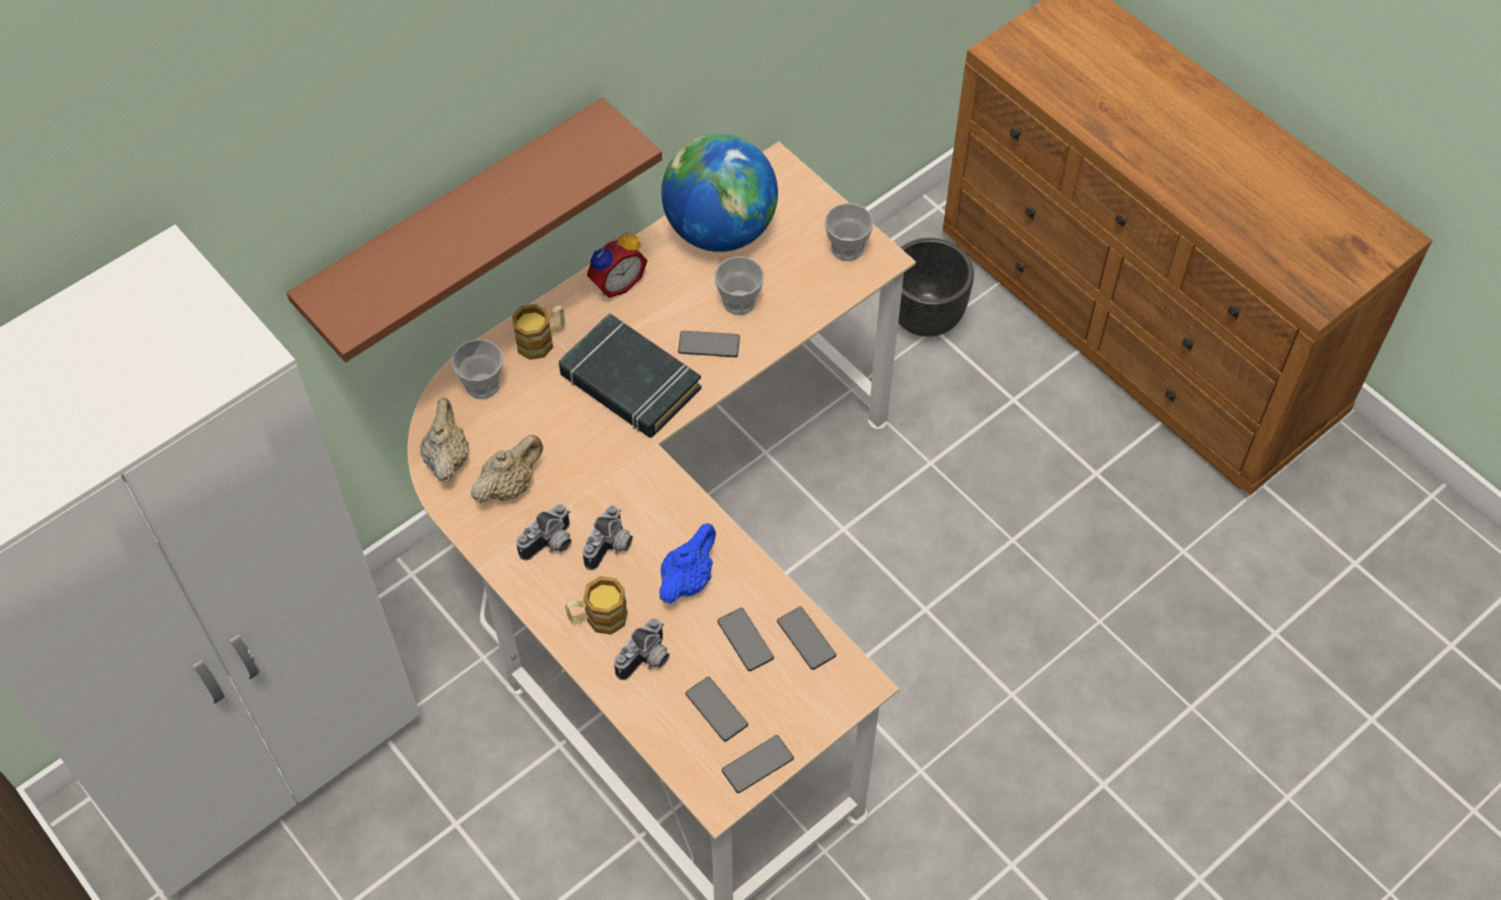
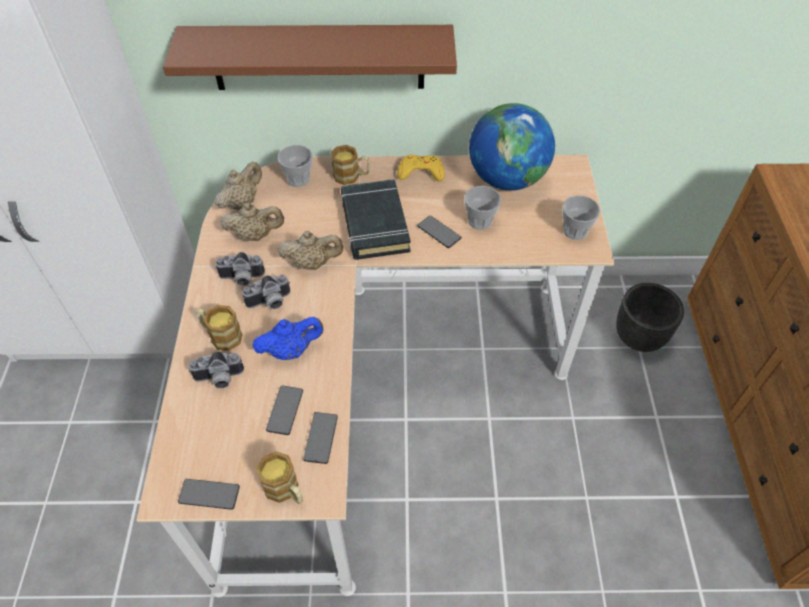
camera: 40 degrees right, 5 degrees down
alarm clock [587,232,648,298] -> yellow game controller [397,155,445,181]
phone [685,677,748,742] -> none
none -> mug [256,451,303,504]
none -> beige teapot [277,231,343,270]

